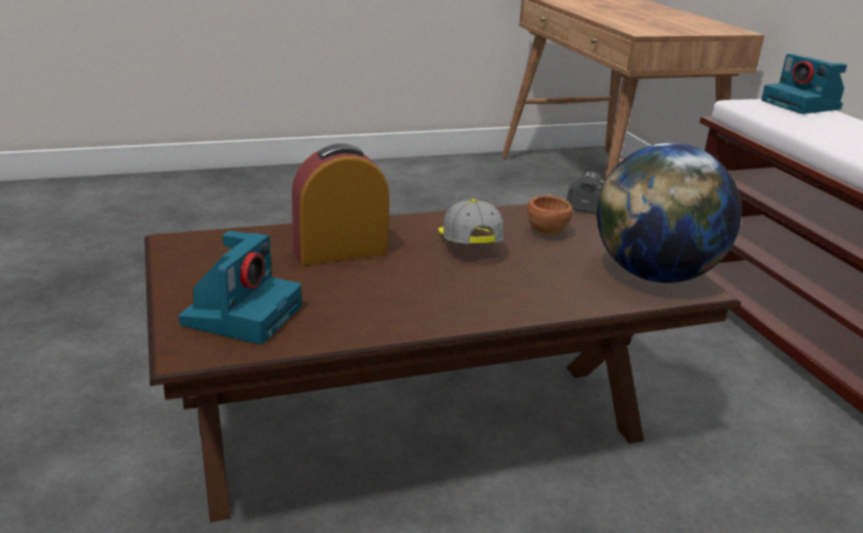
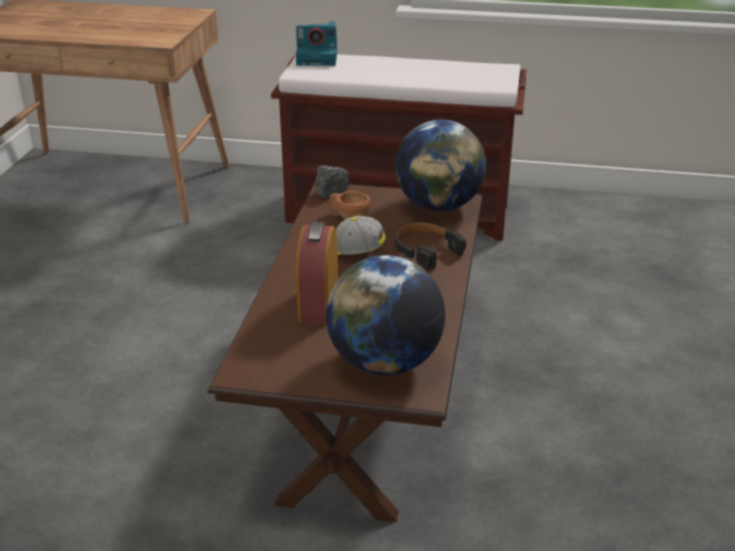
camera: 60 degrees left, 5 degrees up
camera [178,231,302,344] -> globe [326,255,445,375]
none -> black headphones [395,222,466,269]

